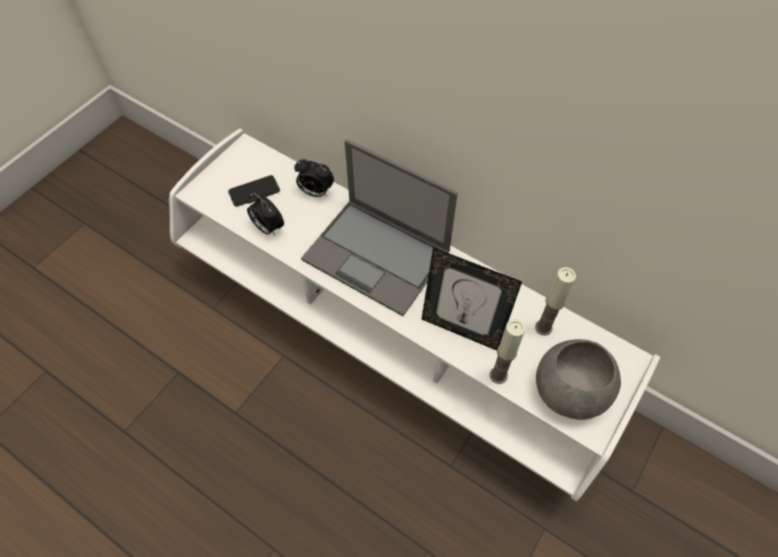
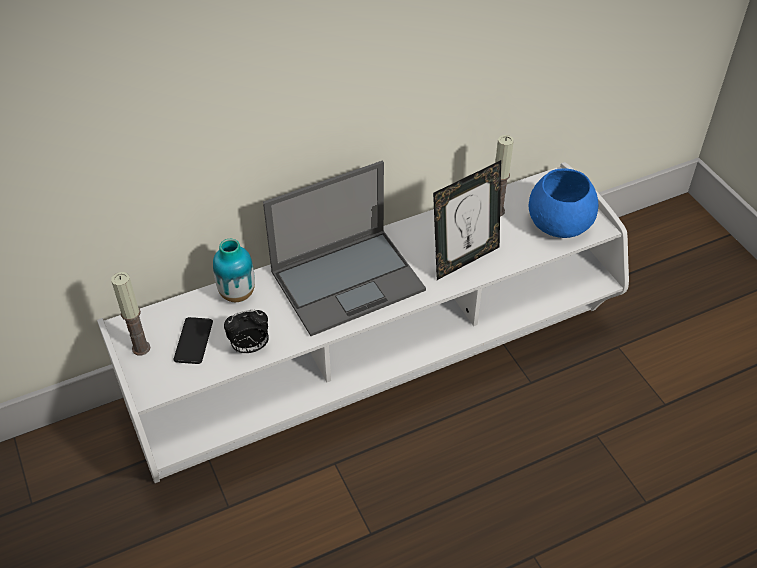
camera: 60 degrees left, 10 degrees down
alarm clock [294,159,334,197] -> vase [213,239,255,302]
candle [490,319,525,384] -> candle moved to [111,272,151,355]
grey bowl [536,339,621,420] -> blue bowl [529,168,599,238]

